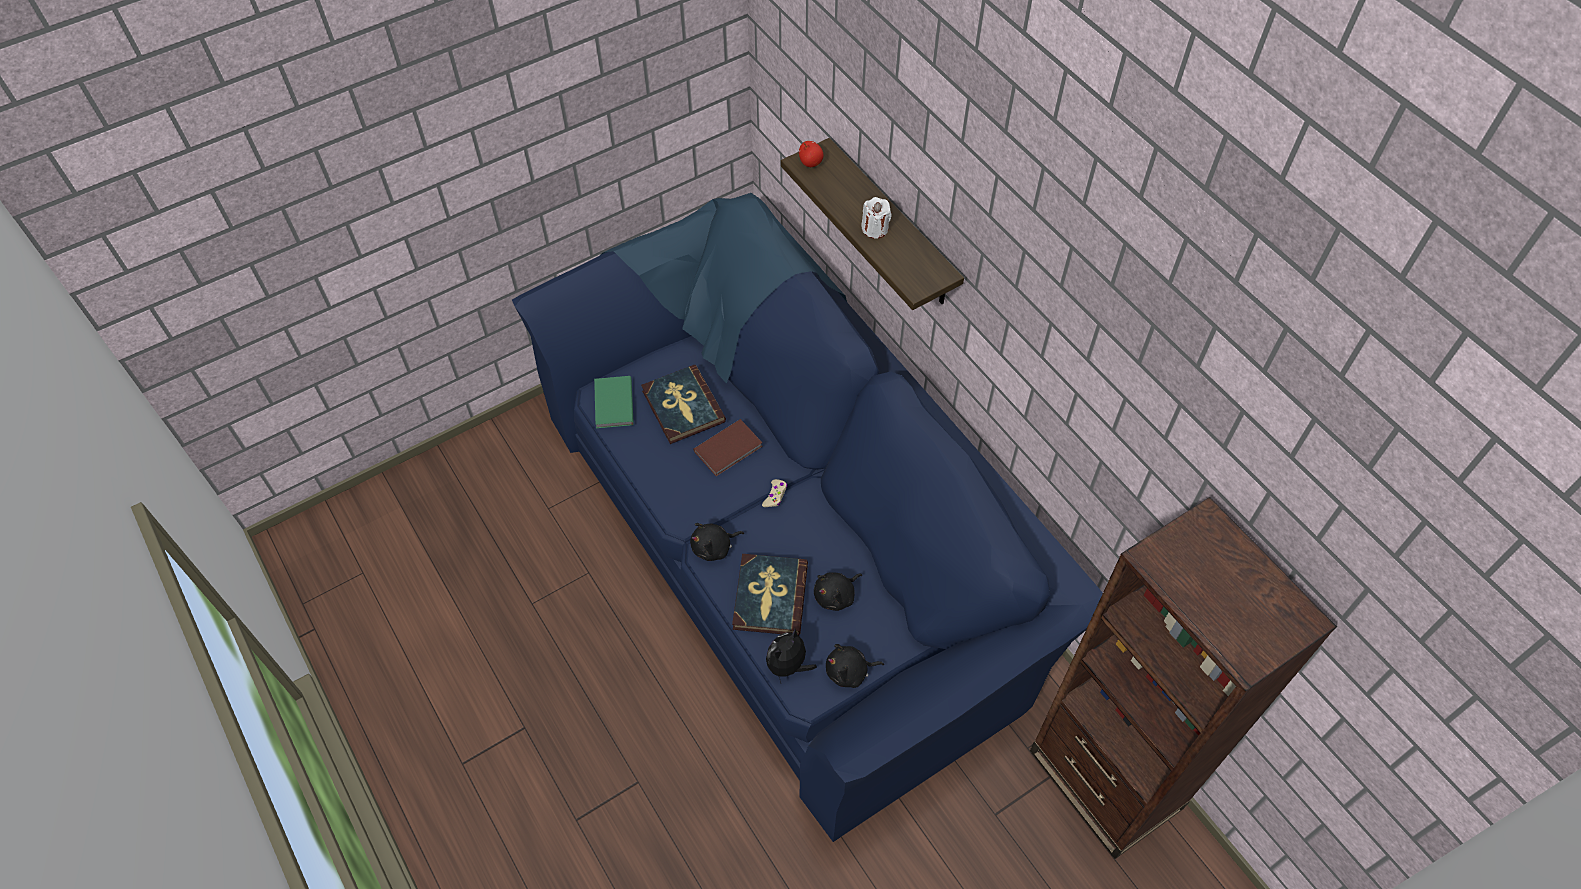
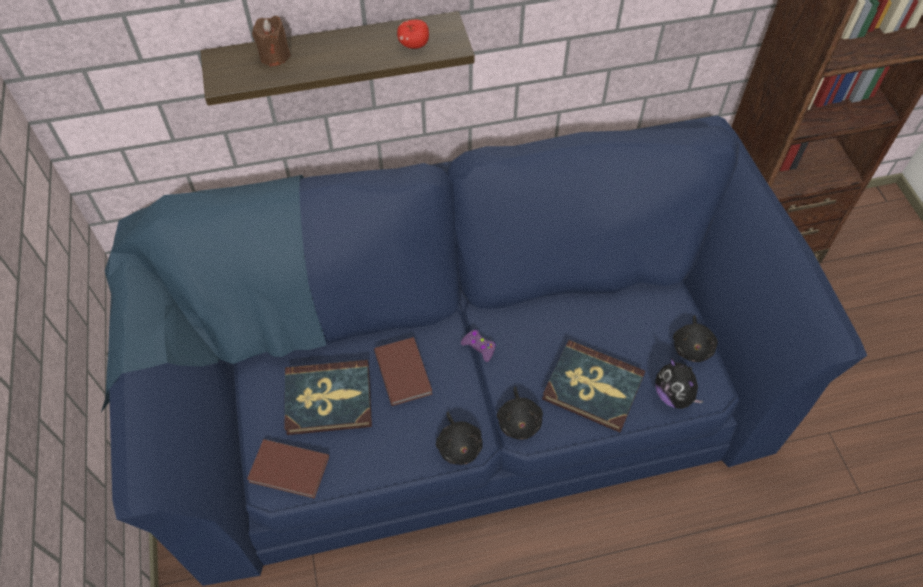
camera: 70 degrees left, 0 degrees up
green book [594,376,634,428] -> brown book [247,439,329,499]
beige game controller [762,479,787,507] -> purple game controller [461,330,496,362]
apple [799,141,824,167] -> apple moved to [397,20,429,49]
black plush toy [814,572,862,611] -> black plush toy moved to [436,412,483,465]
white candle [861,197,892,239] -> none
none -> brown candle [252,16,291,67]

